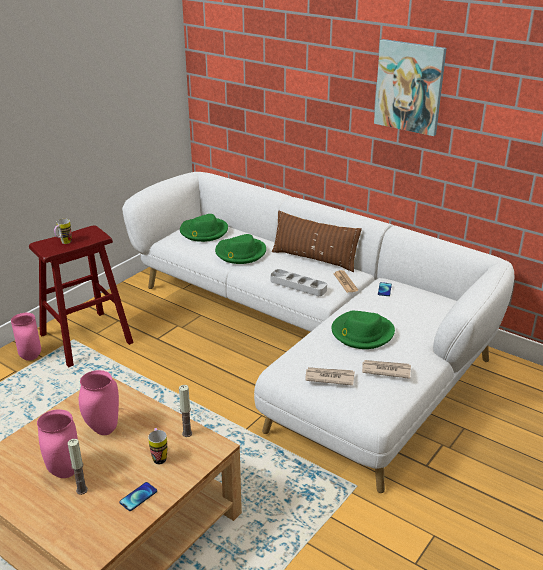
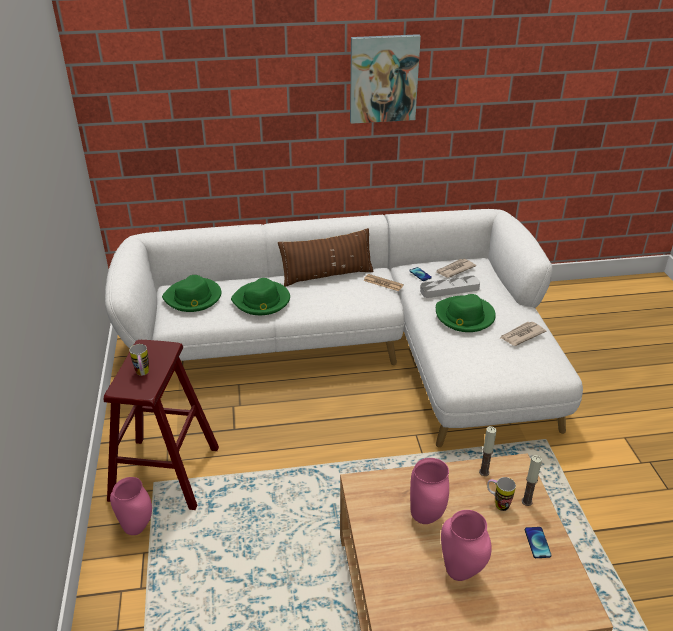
camera: 45 degrees left, 5 degrees up
candle [68,439,88,495] -> candle moved to [522,455,542,506]
grey tray [271,269,327,296] -> grey tray moved to [420,276,480,298]
newspaper [305,367,355,386] -> newspaper moved to [437,259,476,278]

